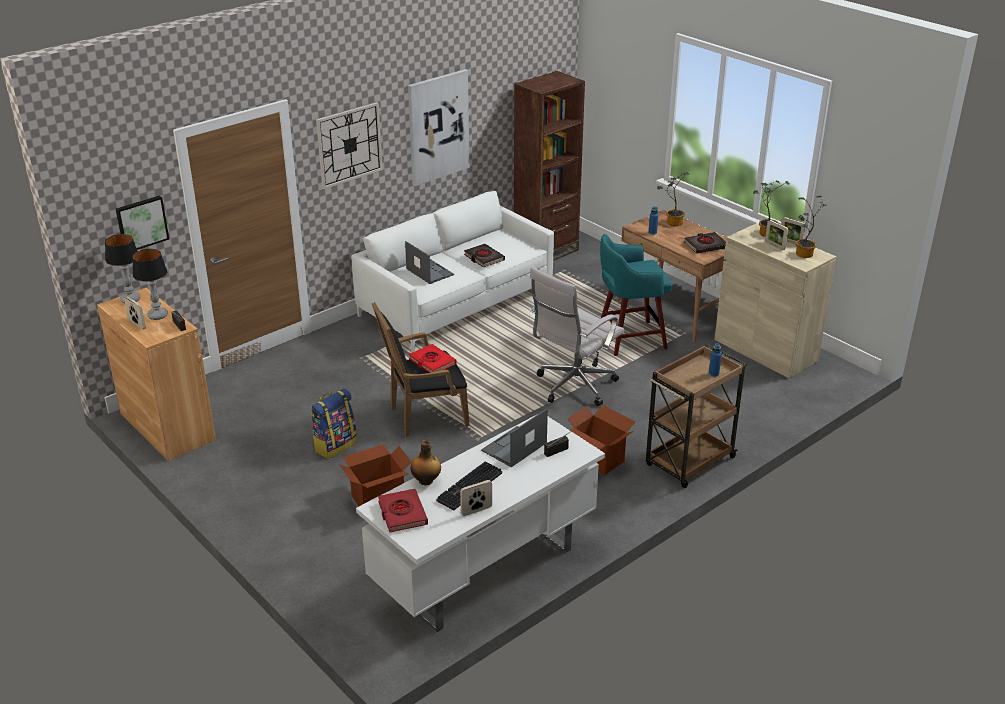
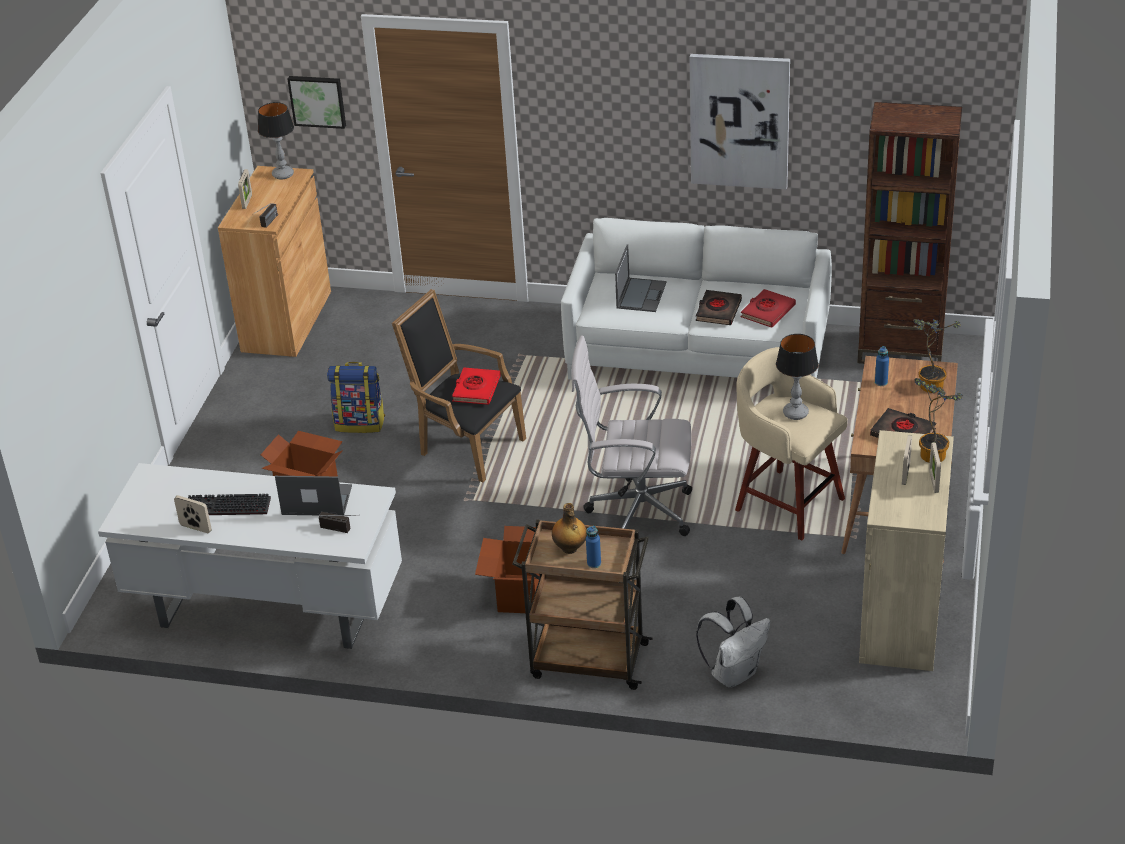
camera: 55 degrees right, 5 degrees up
table lamp [133,249,168,320] -> table lamp moved to [776,334,818,420]
wall clock [316,102,383,189] -> none
red book [378,489,428,532] -> red book moved to [740,289,796,328]
bottle [410,440,441,485] -> bottle moved to [552,503,587,554]
turquoise stool [600,234,673,356] -> beige stool [735,347,847,541]
potted plant [796,196,827,258] -> none
none -> white backpack [696,597,770,687]

